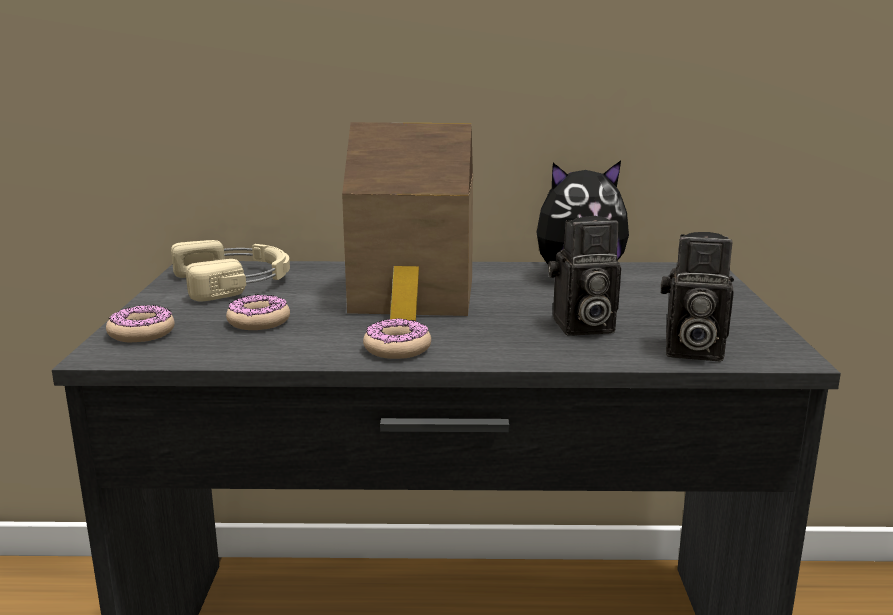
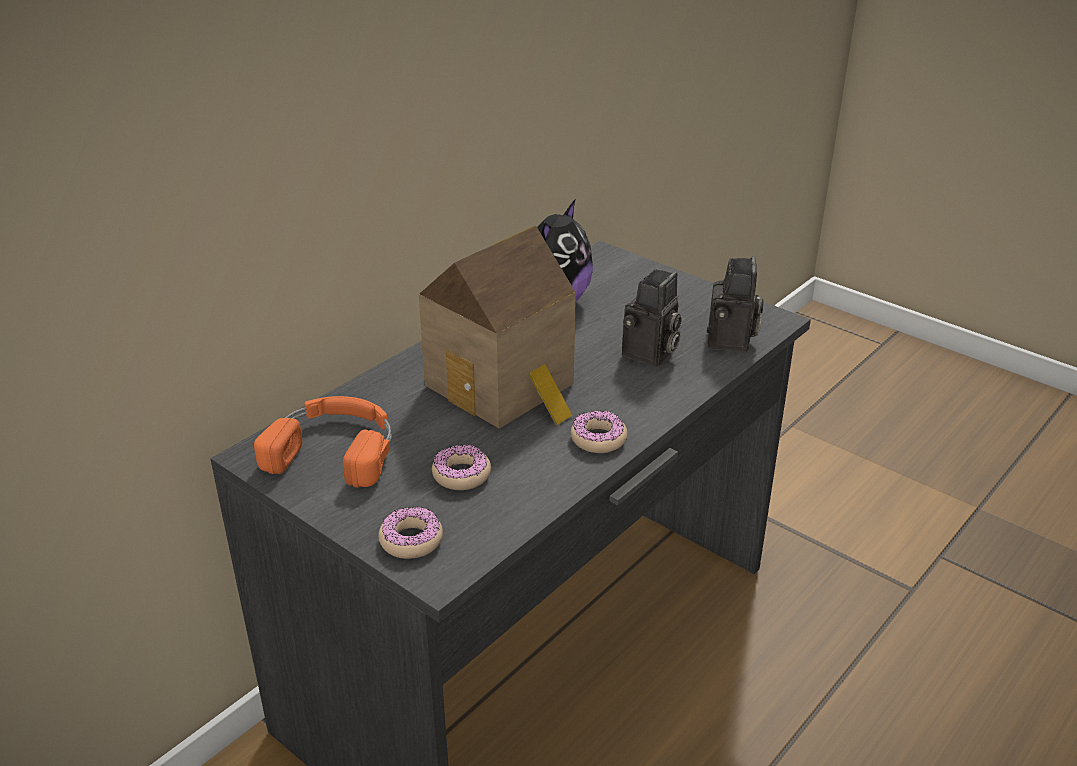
camera: 50 degrees left, 15 degrees up
beige headphones [171,240,290,302] -> orange headphones [254,396,392,488]
camera [661,232,734,362] -> camera turned 45 degrees counterclockwise [707,256,764,352]

